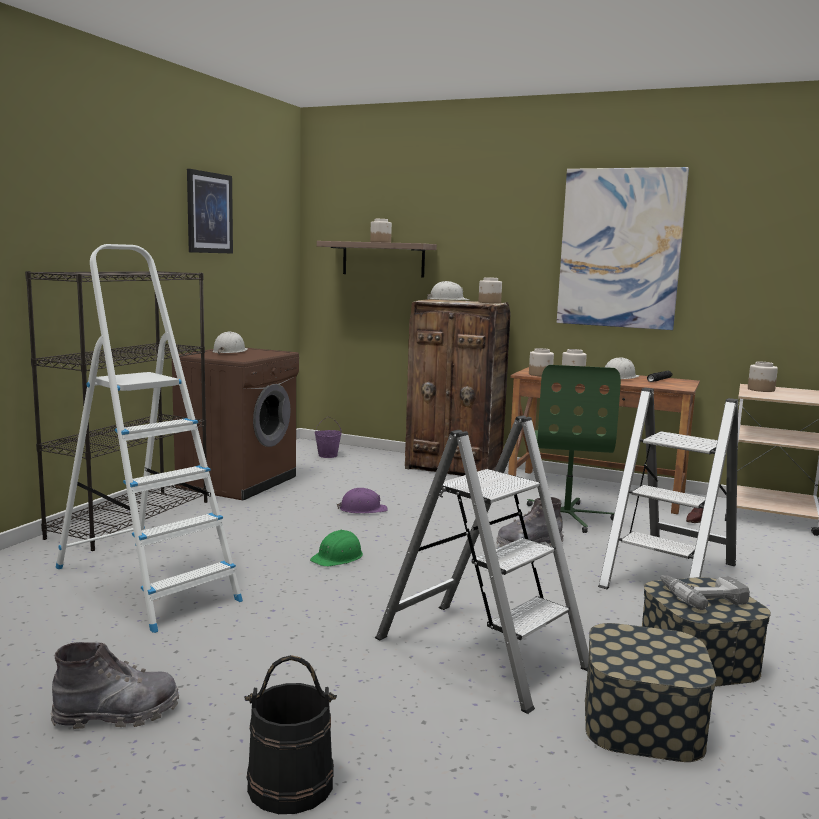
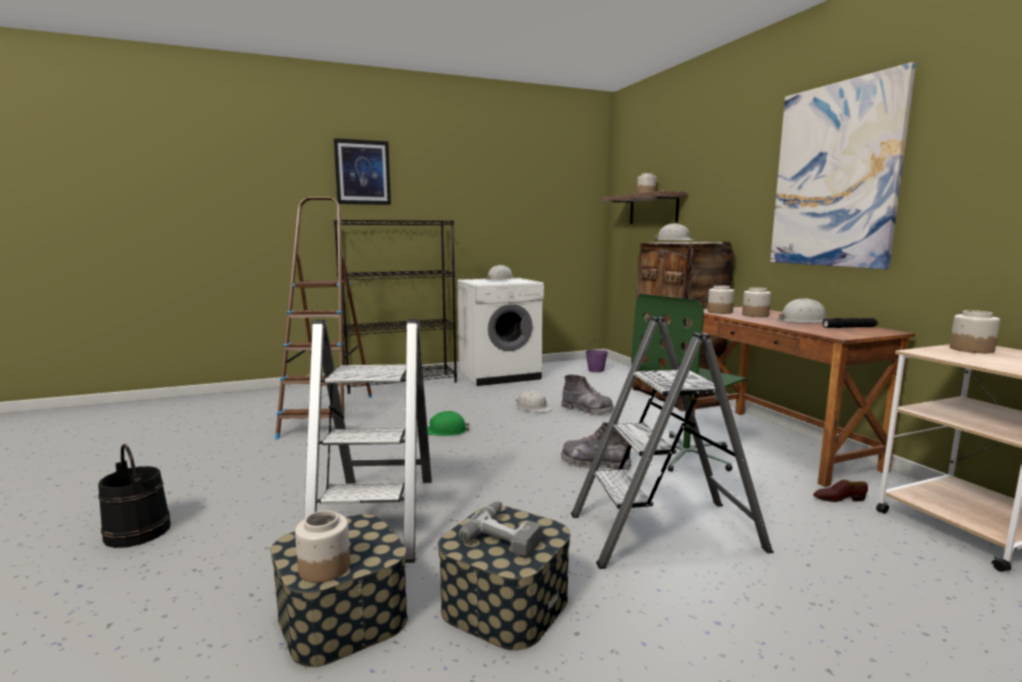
camera: 45 degrees right, 0 degrees up
grey boot [51,642,179,729] -> grey boot moved to [561,375,614,415]
white step ladder [56,244,243,633] -> brown step ladder [275,196,372,439]
brown washing machine [172,348,299,500] -> white washing machine [457,278,544,386]
picture [187,169,233,254] -> picture moved to [334,138,391,205]
purple hard hat [337,488,388,513] -> white hard hat [516,390,553,413]
jar [478,277,502,304] -> jar moved to [295,510,351,583]

